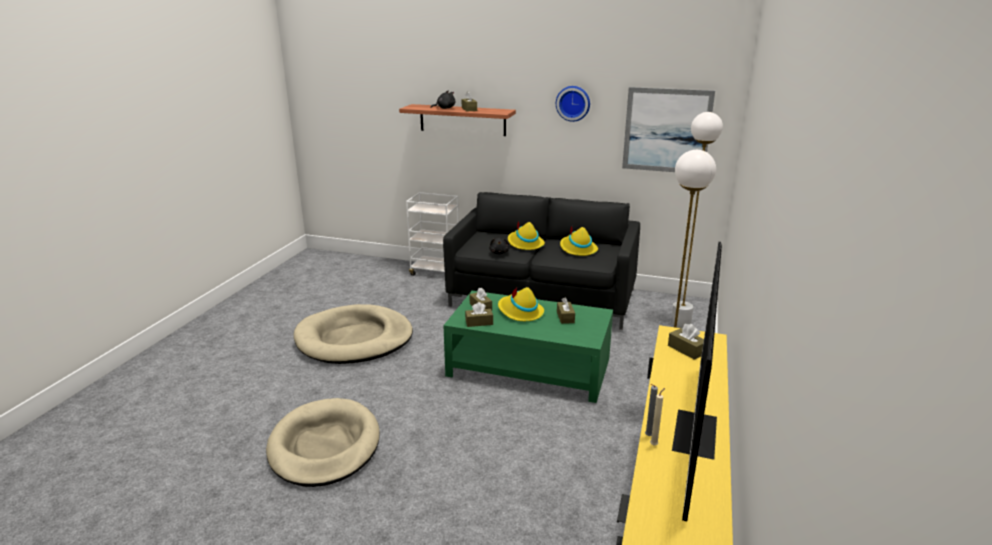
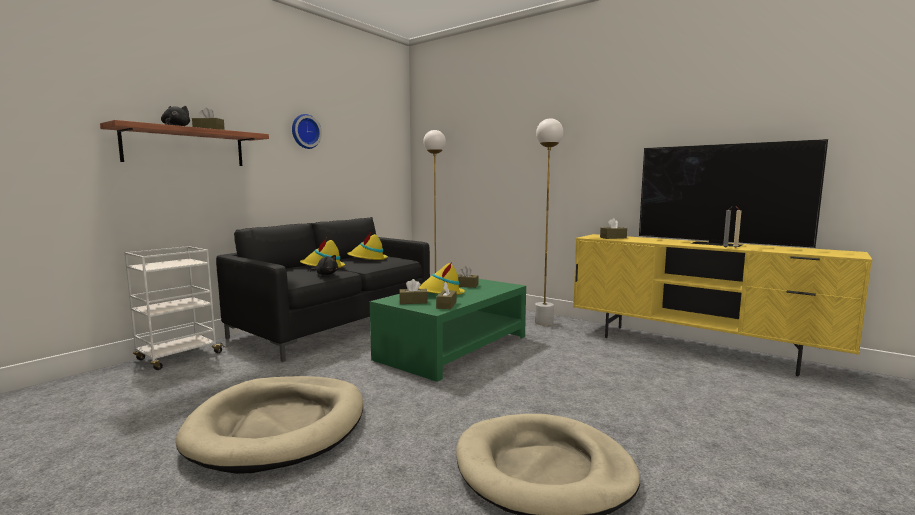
camera: 70 degrees left, 15 degrees down
picture [622,87,715,172] -> none

